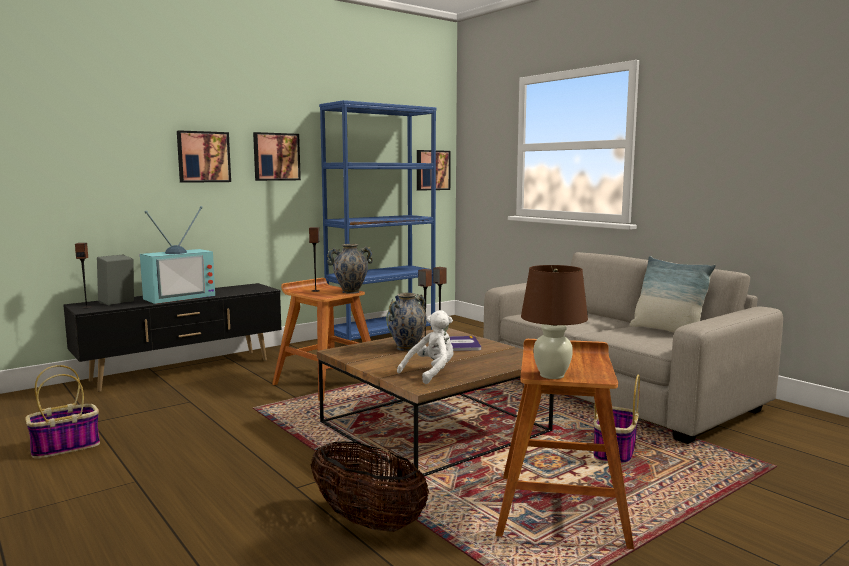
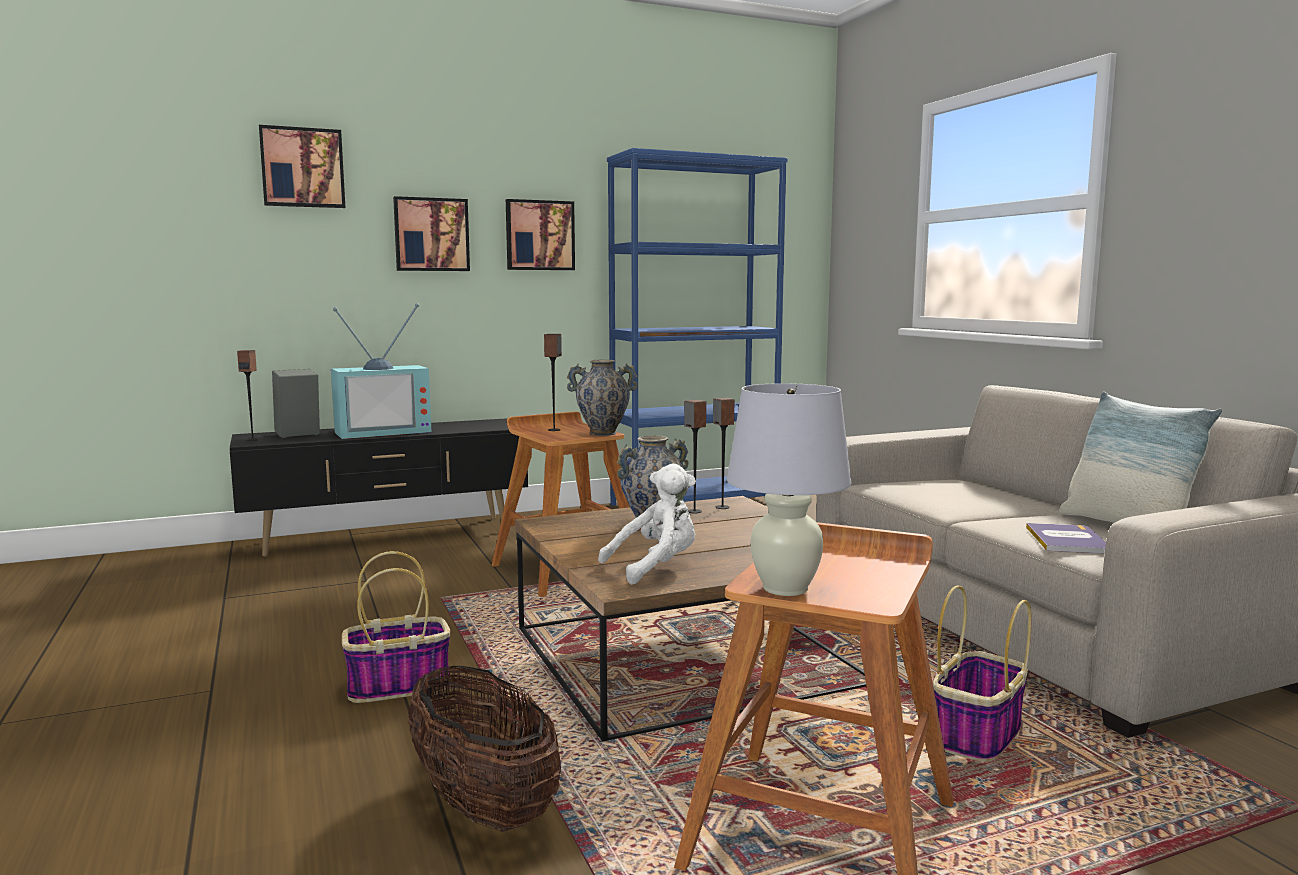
camera: 15 degrees right, 0 degrees up
basket [25,365,100,459] -> basket moved to [342,551,451,703]
picture [417,150,451,191] -> picture moved to [259,125,345,208]
book [450,336,481,351] -> book moved to [1026,523,1106,554]
brown table lamp [521,265,588,379] -> white table lamp [727,383,851,596]

